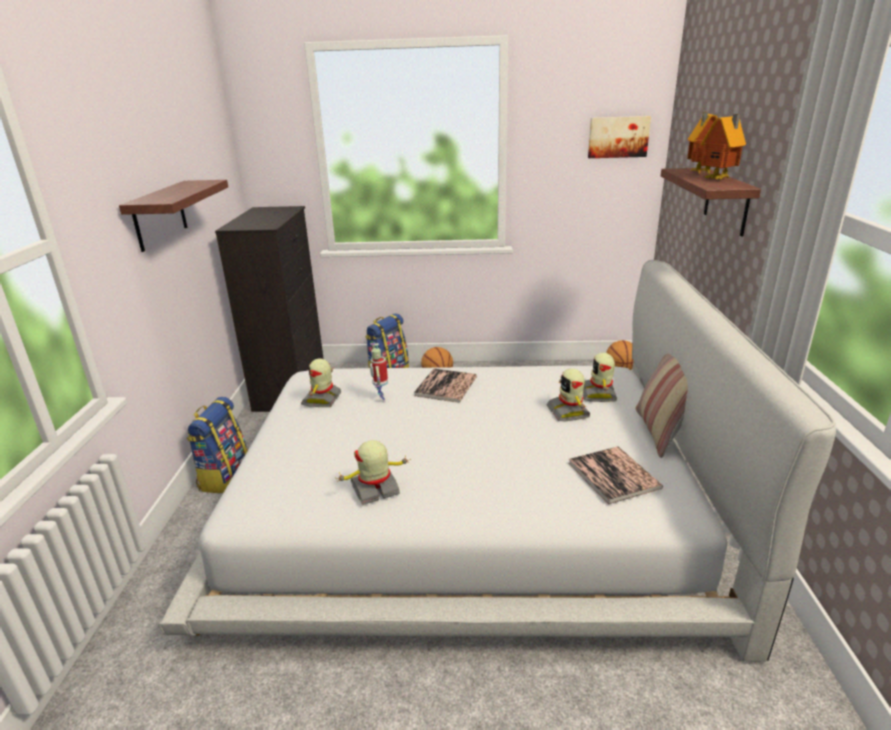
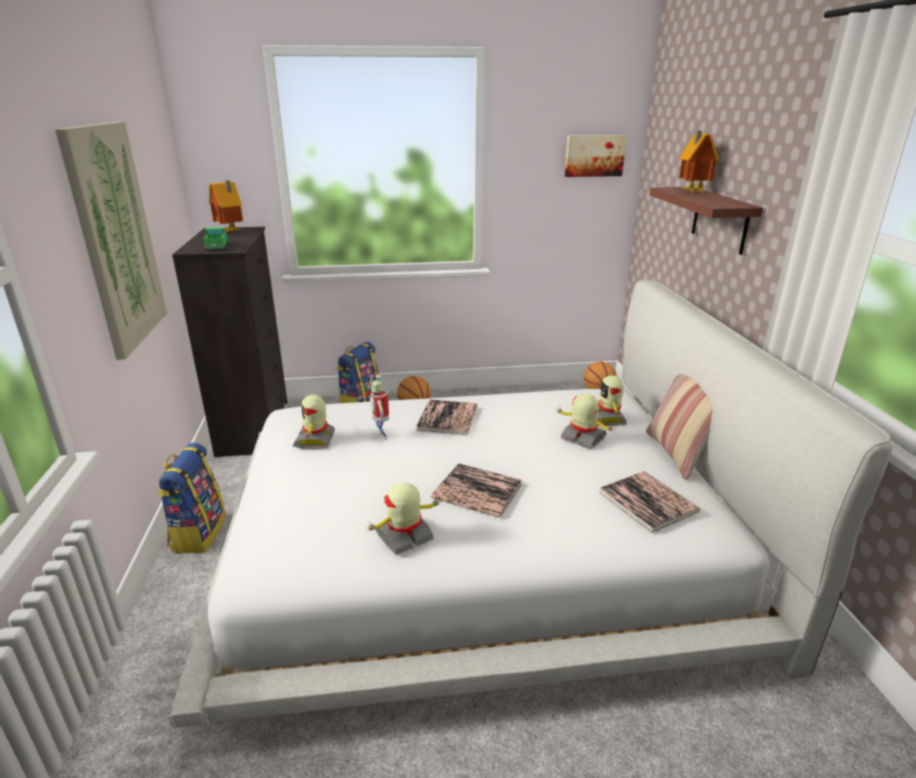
camera: 10 degrees left, 0 degrees up
shelf [119,180,228,252] -> picture [55,122,167,360]
toy robot [547,368,590,421] -> toy robot turned 150 degrees clockwise [555,394,614,449]
toy house [700,114,746,180] -> toy house moved to [210,180,243,233]
none -> toy truck [204,227,229,251]
none -> book [431,463,522,518]

